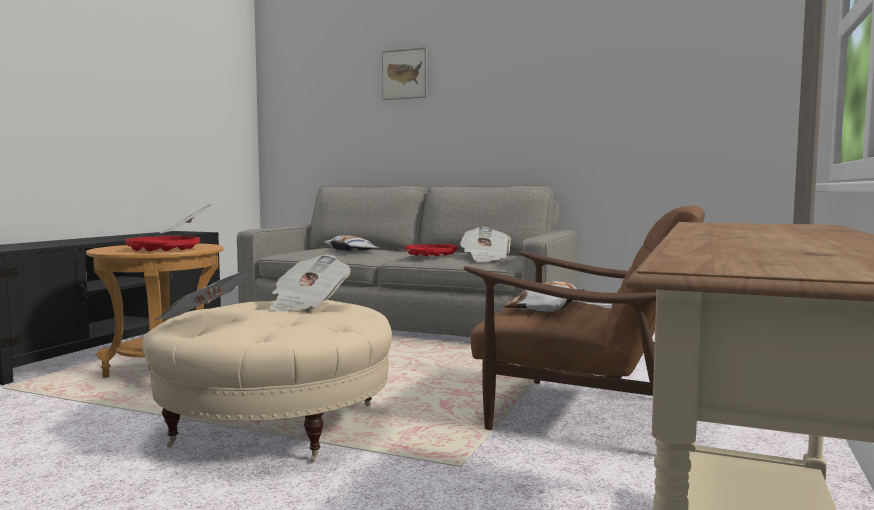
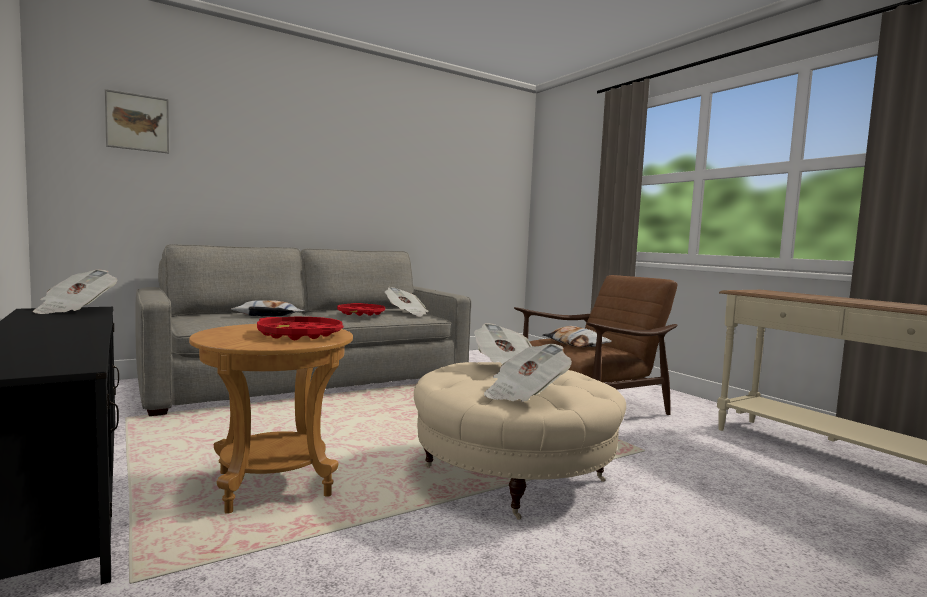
camera: 55 degrees left, 0 degrees up
picture [382,47,427,100] -> picture moved to [105,89,169,154]

